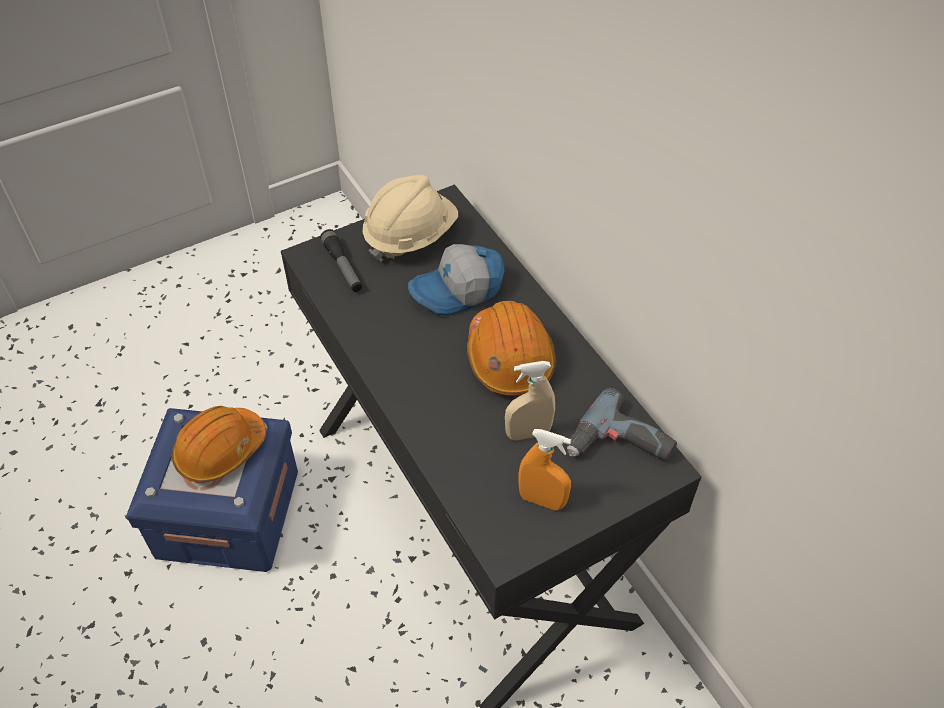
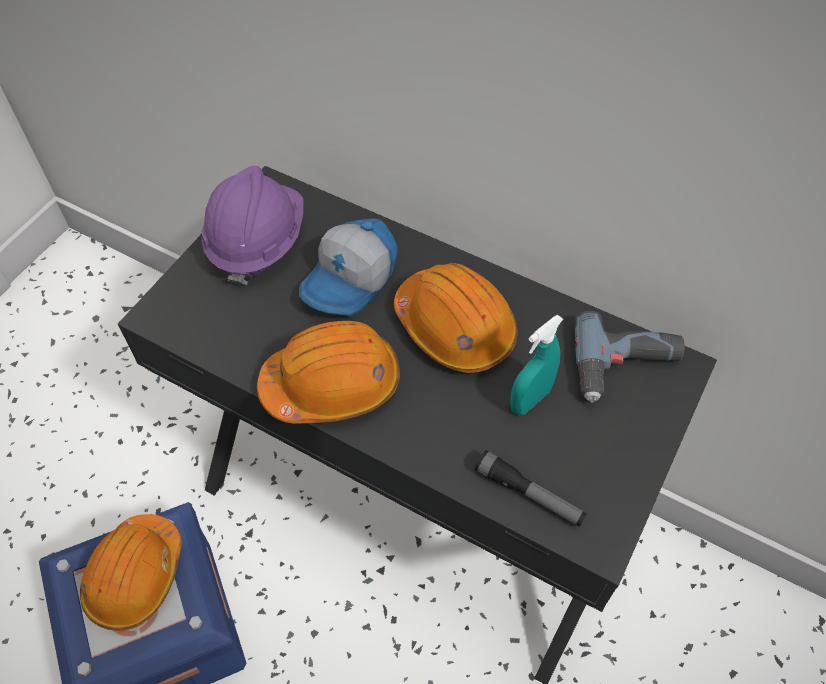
camera: 30 degrees left, 5 degrees up
flashlight [320,229,362,292] -> flashlight moved to [475,450,587,527]
beige hard hat [363,175,458,262] -> purple hard hat [201,166,304,285]
beige spray bottle [505,361,555,440] -> turquoise spray bottle [510,315,563,415]
orange spray bottle [518,429,571,511] -> none
none -> orange hard hat [257,321,400,424]

